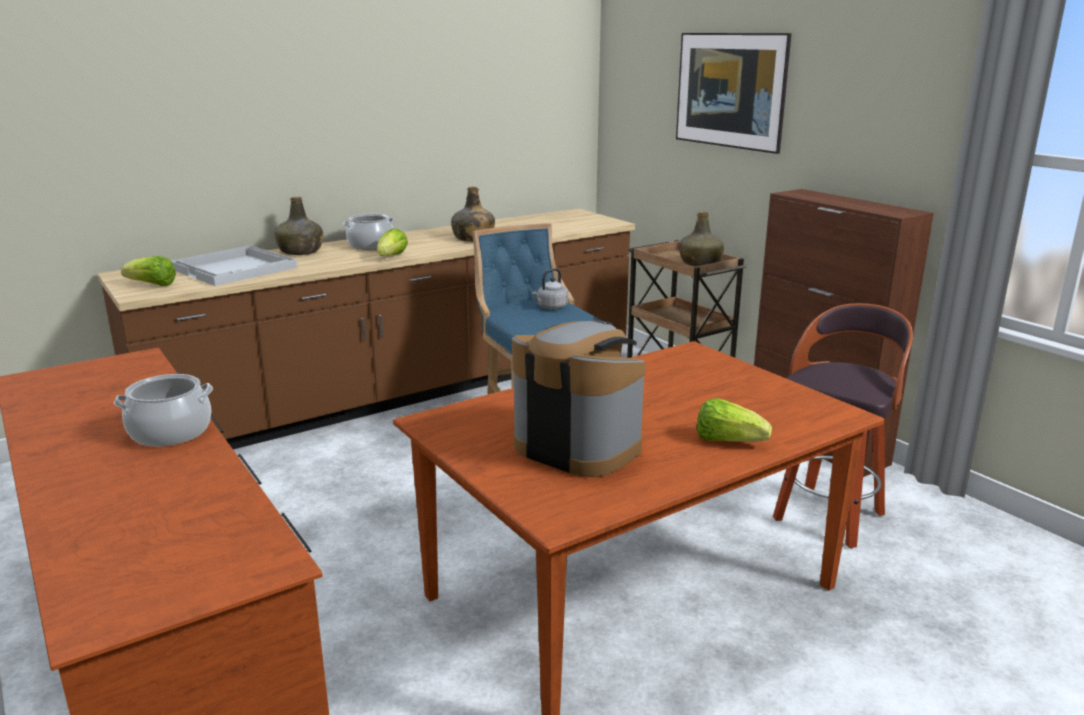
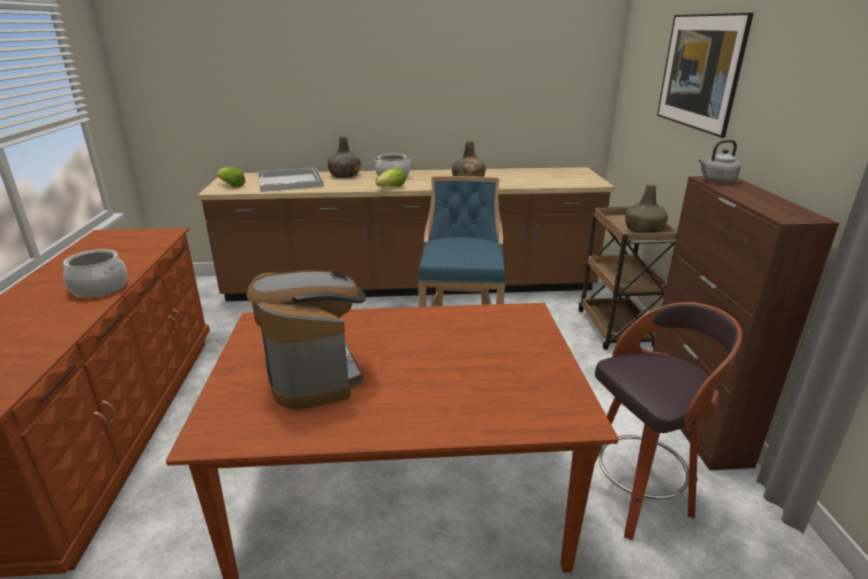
camera: 30 degrees right, 5 degrees up
grey kettle [532,268,568,309] -> grey kettle moved to [698,140,741,183]
lettuce [696,398,772,442] -> none

